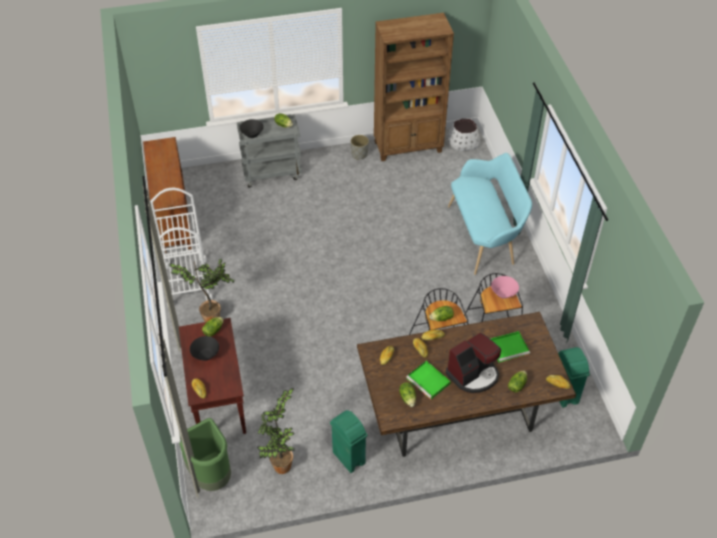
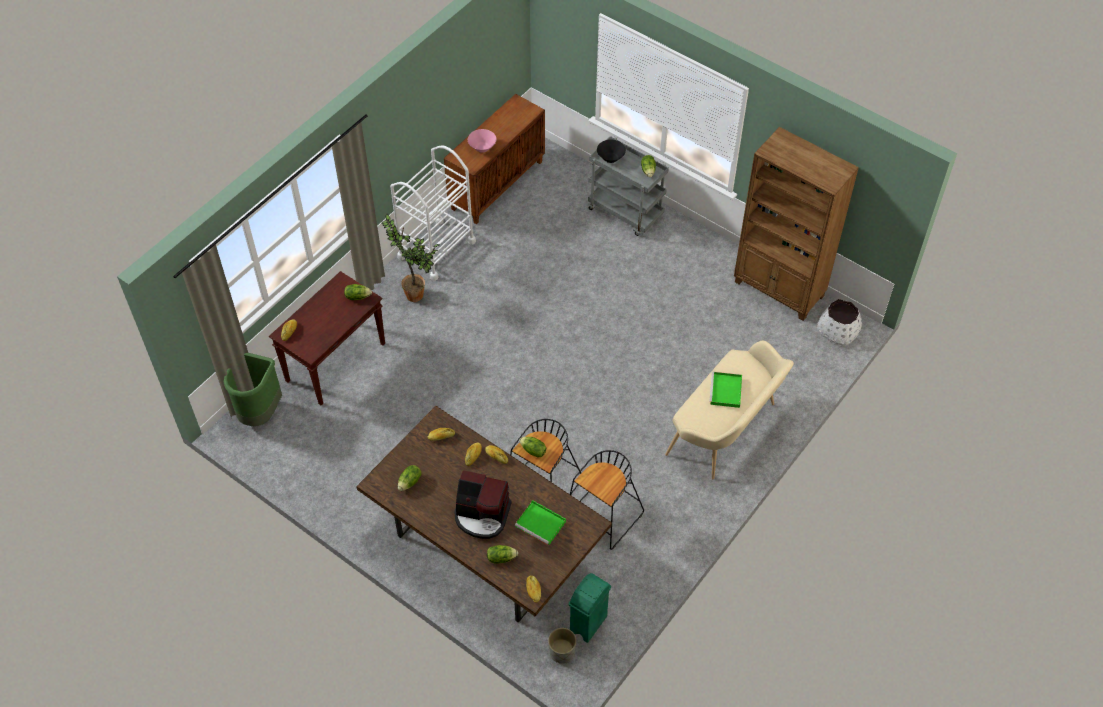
camera: 50 degrees right, 5 degrees up
black bowl [190,336,219,361] -> none
potted plant [257,388,295,474] -> none
green trash can [330,410,367,473] -> none
grey planter [351,135,369,160] -> grey planter moved to [548,628,576,664]
green tray [406,361,451,399] -> green tray moved to [709,372,742,408]
turquoise bench [448,153,532,275] -> beige bench [665,340,794,479]
pink bowl [491,276,519,299] -> pink bowl moved to [468,129,497,153]

